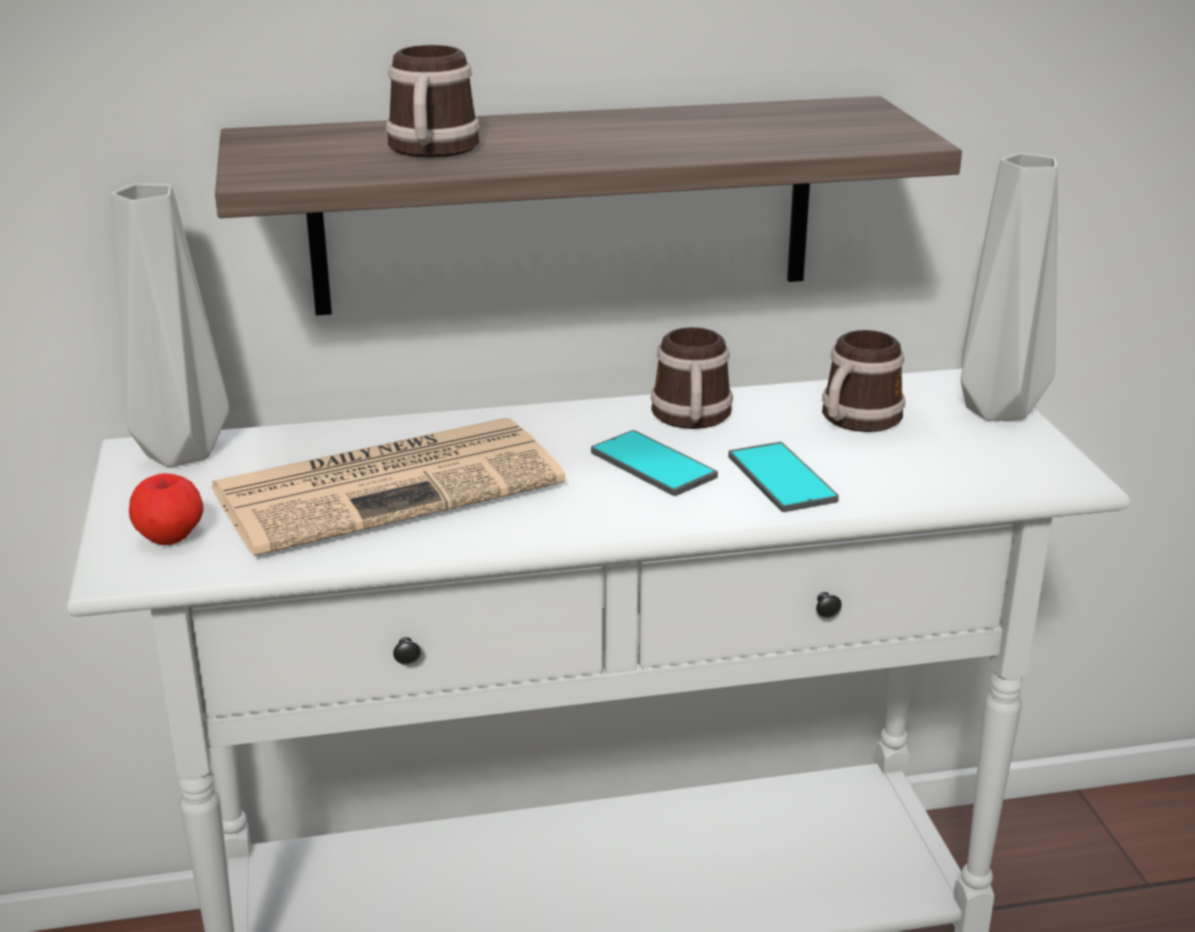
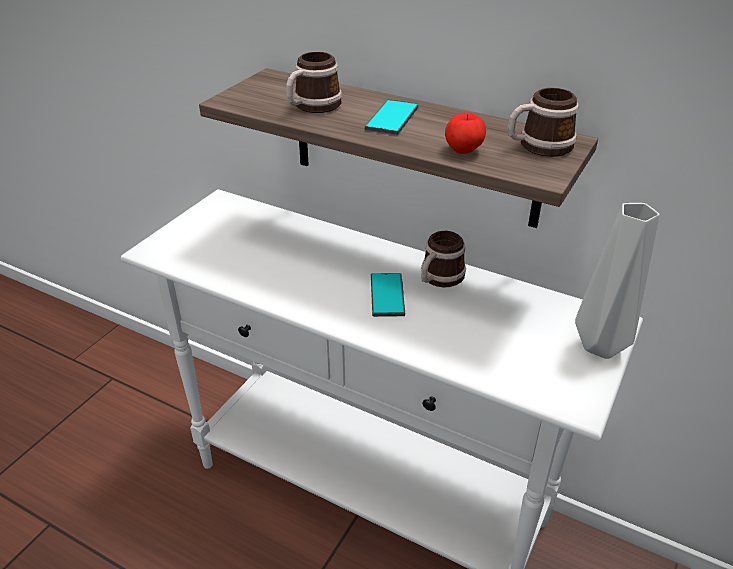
camera: 40 degrees right, 10 degrees up
grey vase [111,183,229,467] -> none
apple [129,473,203,545] -> apple moved to [445,112,486,154]
newspaper [210,418,566,556] -> none
phone [728,442,839,512] -> phone moved to [365,99,419,135]
mug [822,330,905,432] -> mug moved to [508,88,578,157]

